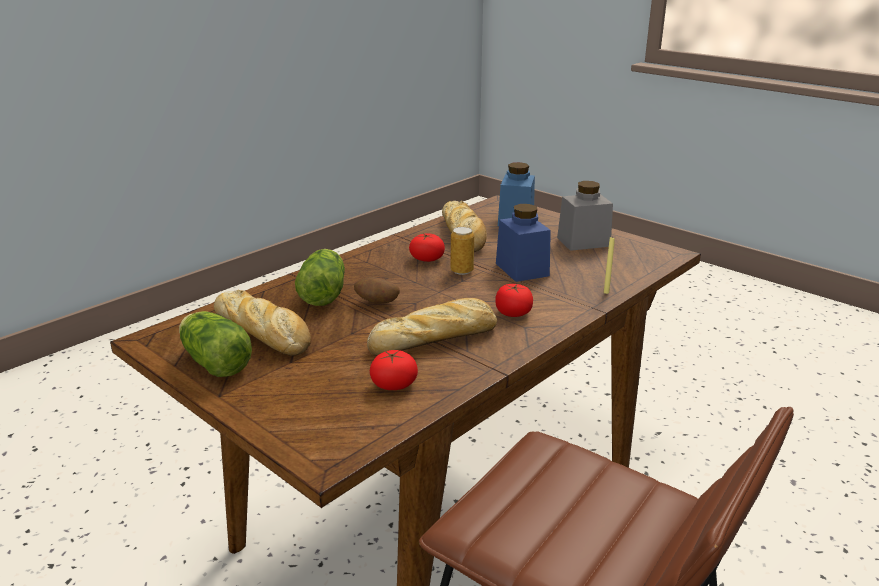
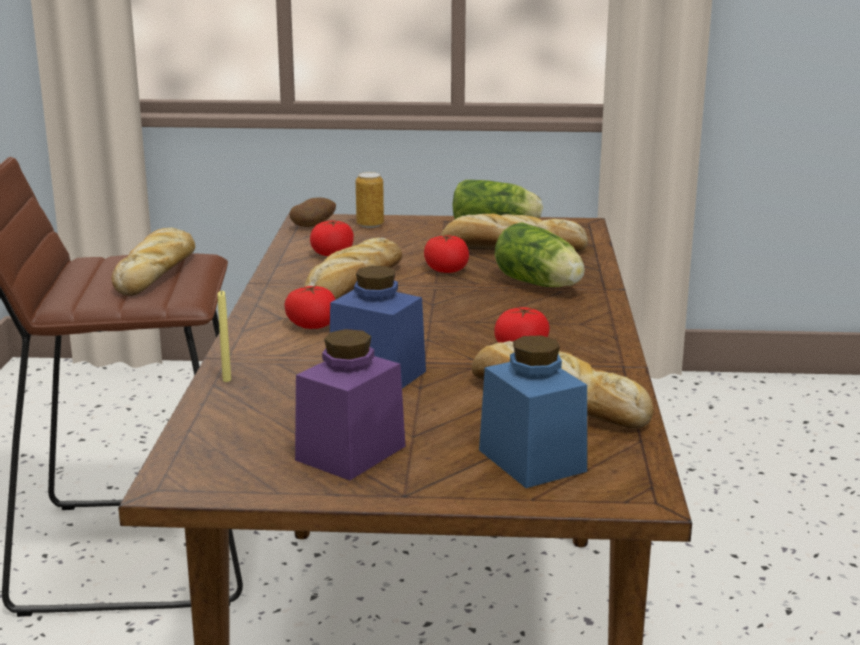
camera: 140 degrees right, 5 degrees down
potato [354,277,400,304] -> potato moved to [289,198,336,227]
can [451,227,474,275] -> can moved to [356,172,384,228]
grey jar [557,181,613,251] -> purple jar [295,329,405,480]
none -> bread [112,228,195,296]
none -> tomato [424,235,469,273]

